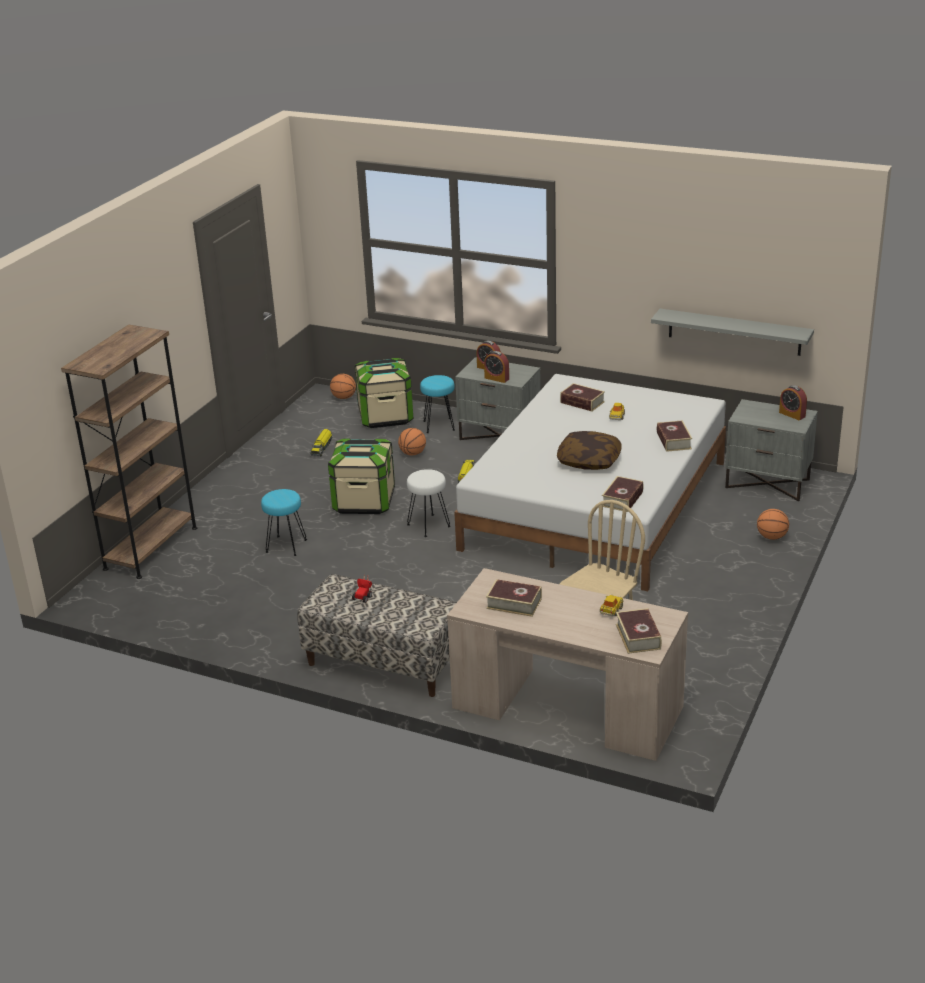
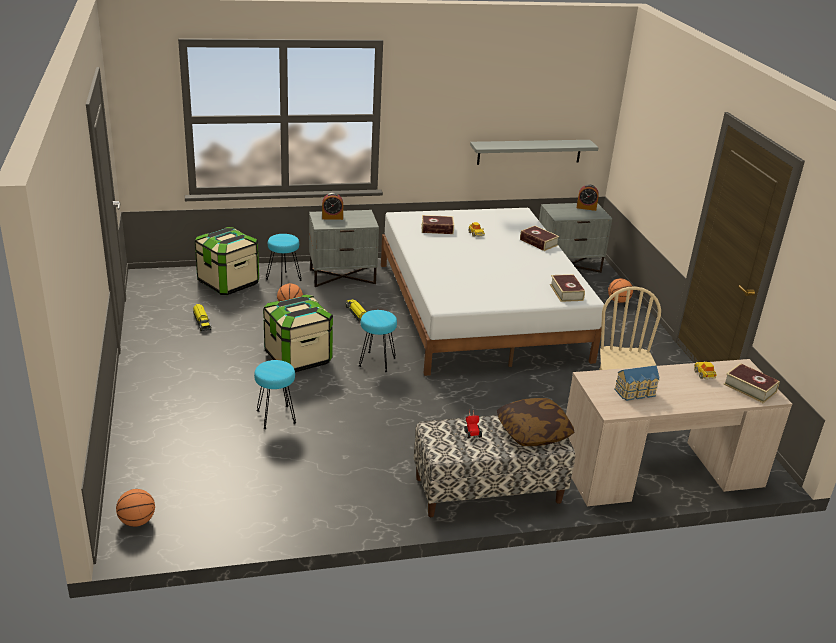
camera: 40 degrees left, 0 degrees up
brown bookcase [61,325,197,579] -> none
basketball [330,374,356,399] -> basketball moved to [116,489,155,527]
white stool [407,469,451,537] -> turquoise stool [359,310,397,372]
alarm clock [484,351,509,383] -> none
book [486,579,542,617] -> toy house [614,365,660,401]
pillow [557,431,622,470] -> pillow moved to [497,398,574,446]

